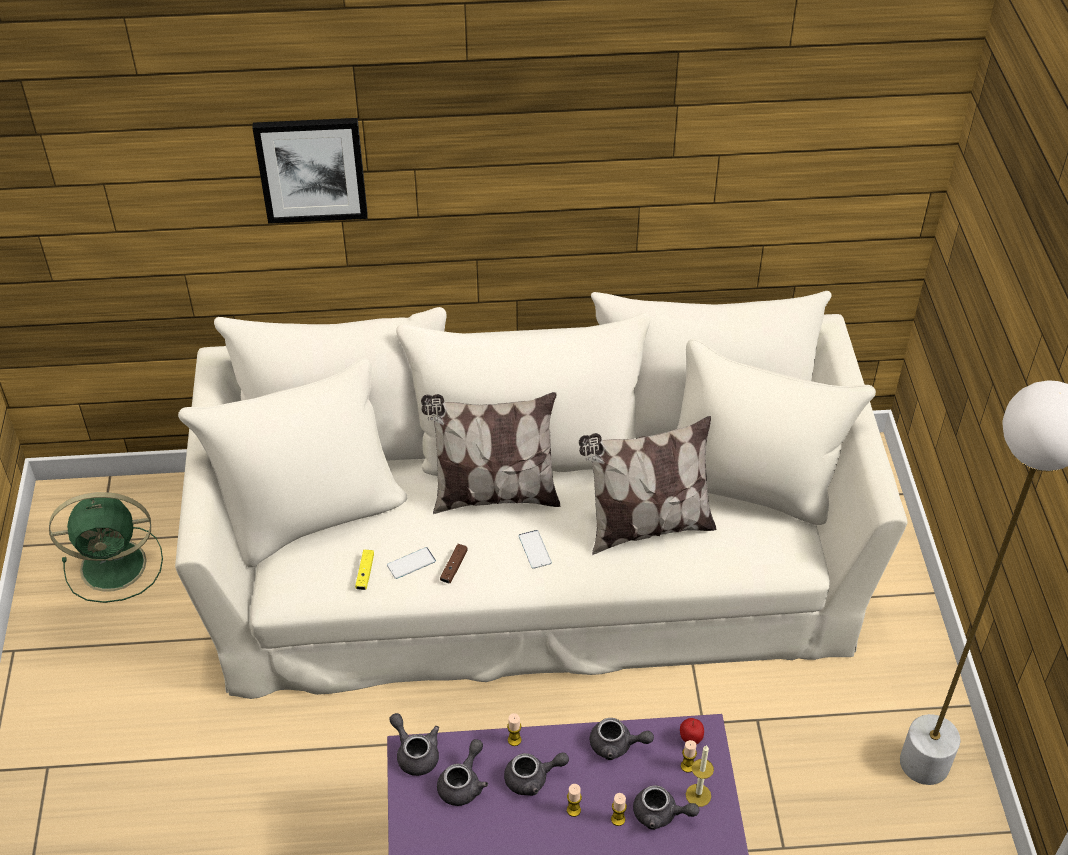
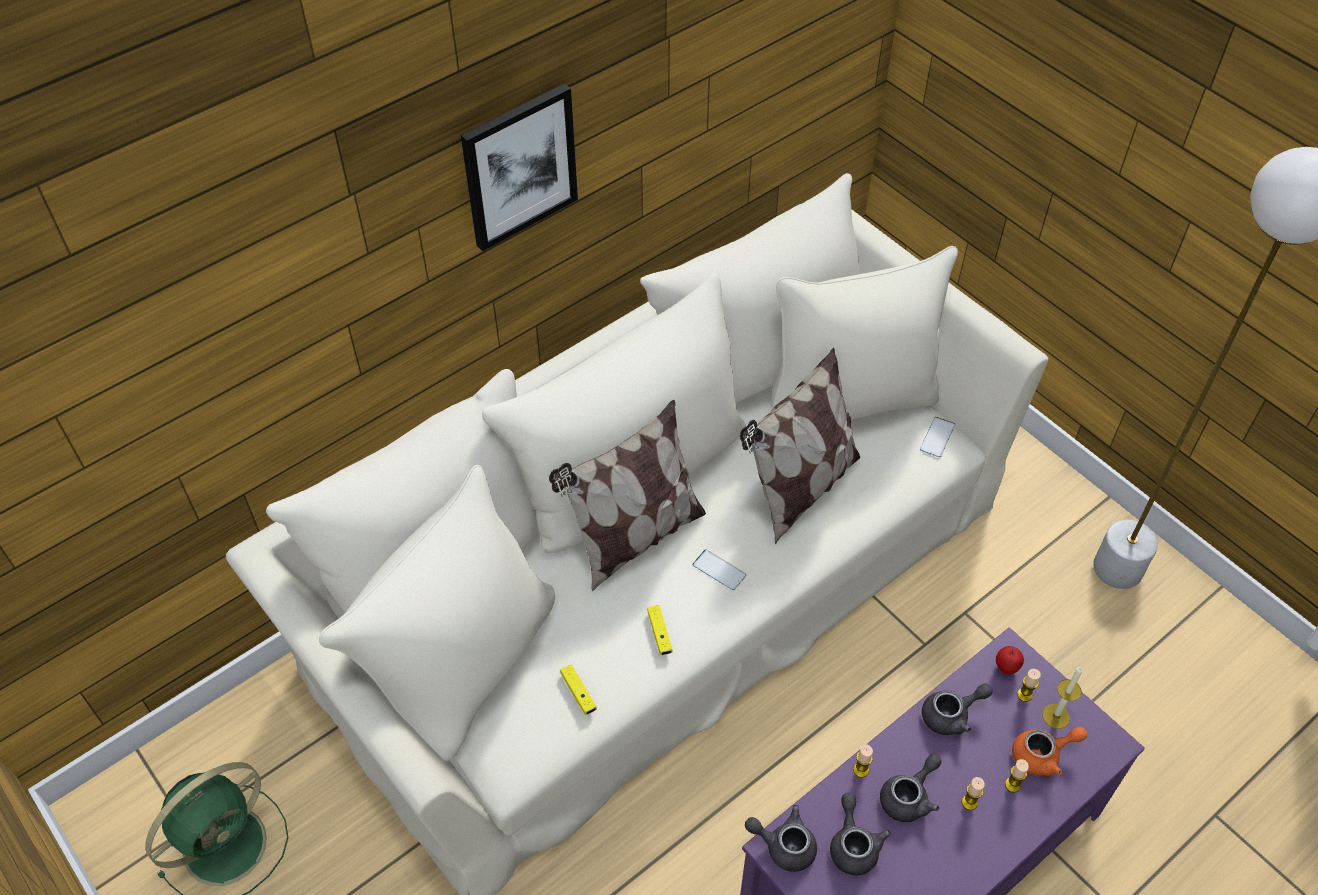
camera: 35 degrees left, 5 degrees up
picture [252,118,368,224] -> picture moved to [461,83,578,252]
phone [387,547,436,579] -> phone moved to [920,417,955,457]
brown game controller [440,544,467,583] -> yellow game controller [647,605,673,655]
grey teapot [633,785,699,830] -> orange teapot [1012,726,1087,776]

